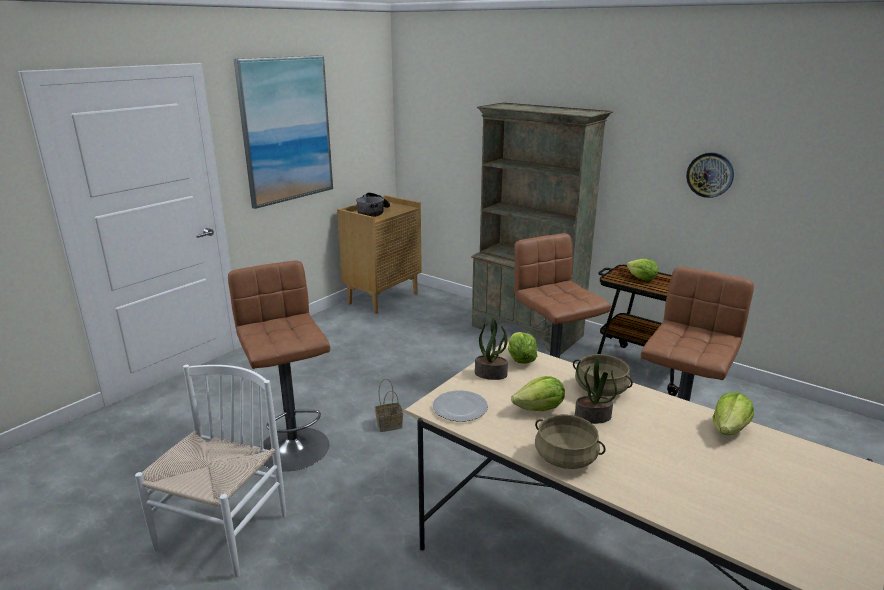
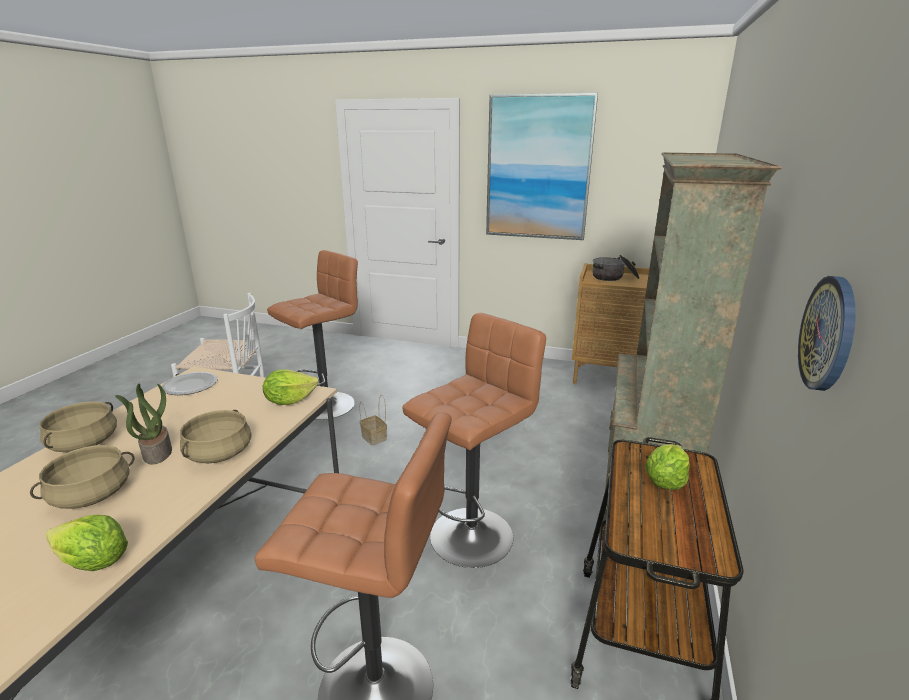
camera: 70 degrees right, 0 degrees up
potted plant [475,318,508,380] -> none
lettuce [511,376,565,411] -> none
none -> beige cooking pot [30,445,135,509]

